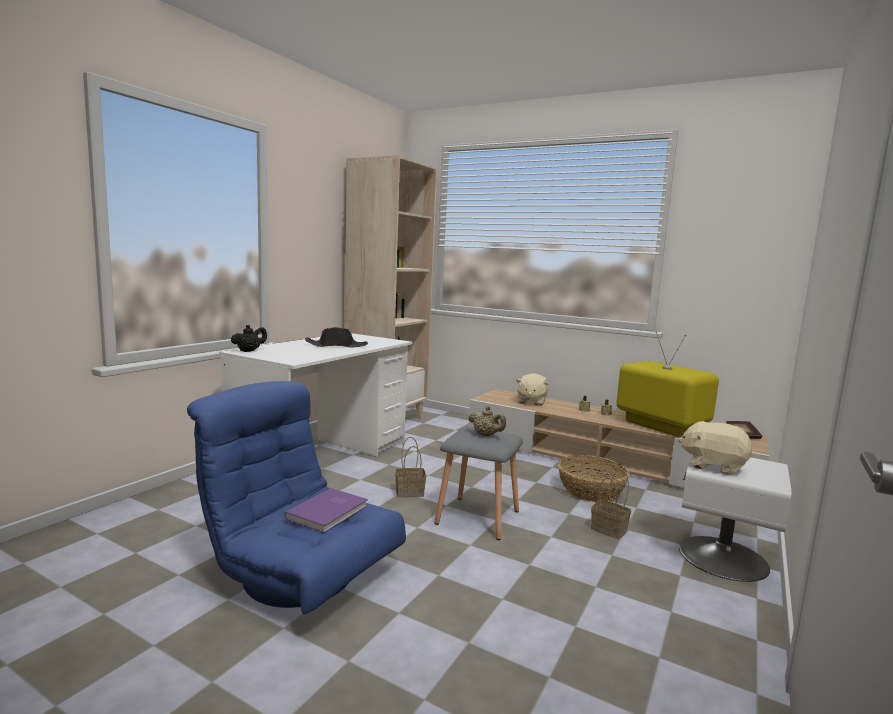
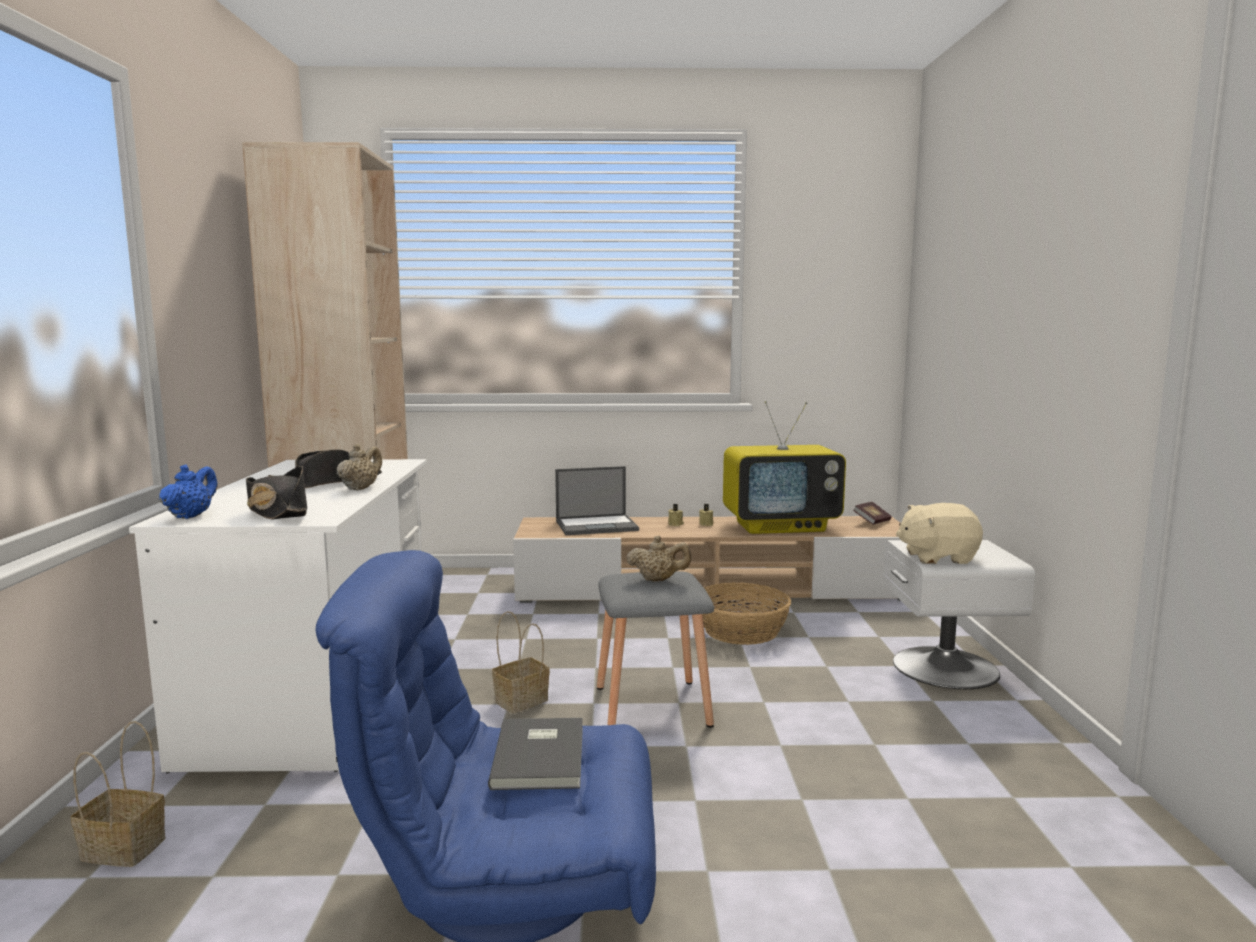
camera: 30 degrees left, 0 degrees up
black teapot [231,325,267,352] -> blue teapot [159,464,217,519]
purple book [284,488,368,533] -> grey book [488,718,583,790]
beige plush toy [516,373,548,406] -> laptop [555,466,639,535]
basket [591,469,631,539] -> basket moved to [71,721,166,867]
television [616,331,719,437] -> television turned 150 degrees clockwise [723,401,846,534]
none -> black hat [246,466,307,519]
none -> beige teapot [337,444,382,491]

